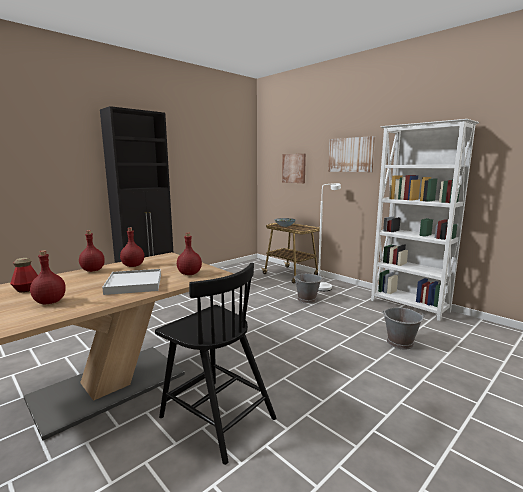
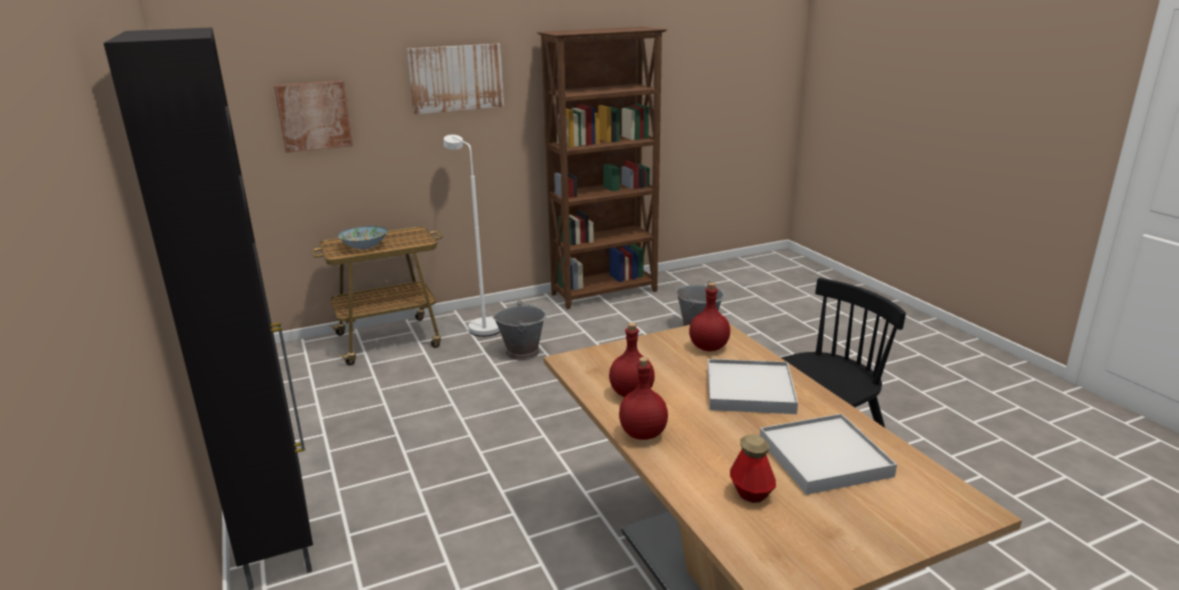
camera: 70 degrees left, 10 degrees up
red bottle [30,250,66,304] -> white tray [760,414,897,495]
white bookcase [371,119,479,321] -> brown bookcase [537,27,667,309]

